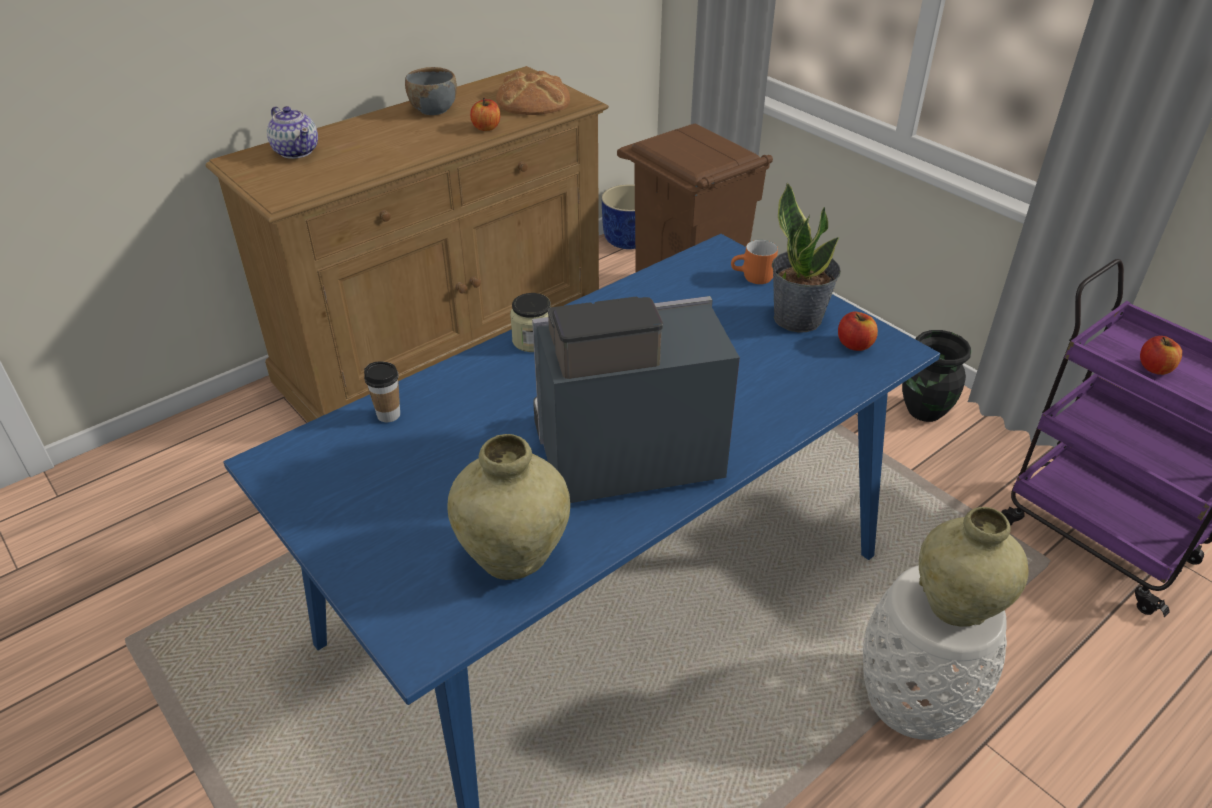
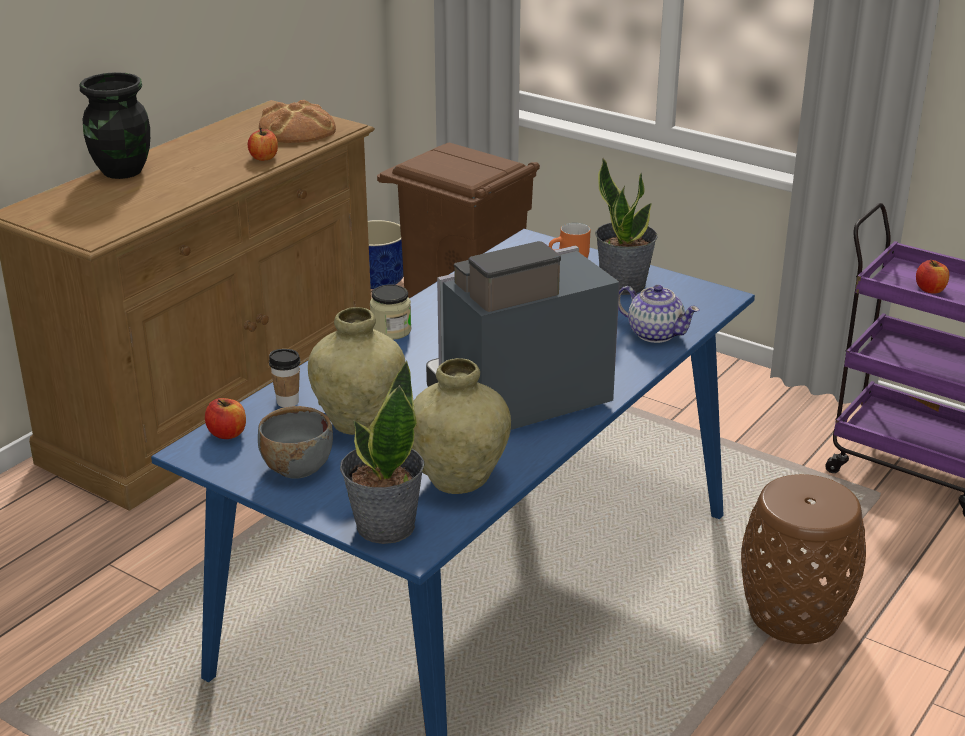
camera: 15 degrees left, 10 degrees down
teapot [267,106,318,159] -> teapot moved to [618,285,700,343]
grey bowl [405,67,457,115] -> grey bowl moved to [258,406,333,479]
apple [838,311,878,351] -> apple moved to [205,398,246,439]
white stool [863,565,1007,740] -> brown stool [741,474,866,644]
black vase [902,330,972,422] -> black vase moved to [80,72,150,179]
beige vase [919,507,1029,627] -> beige vase moved to [308,307,405,435]
none -> potted plant [340,360,424,544]

